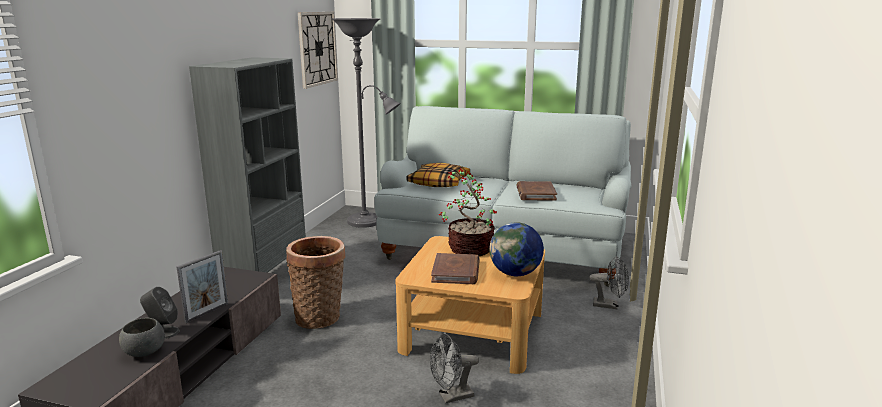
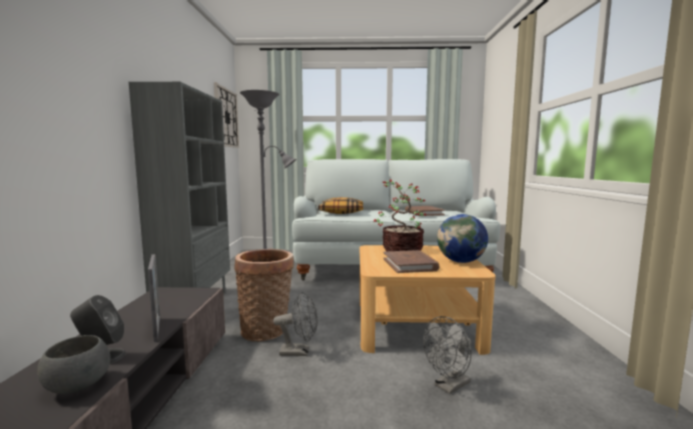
camera: 15 degrees left, 10 degrees down
picture frame [177,250,228,323] -> picture frame turned 45 degrees counterclockwise [148,254,160,342]
grey fan [590,256,629,309] -> grey fan moved to [273,292,318,356]

